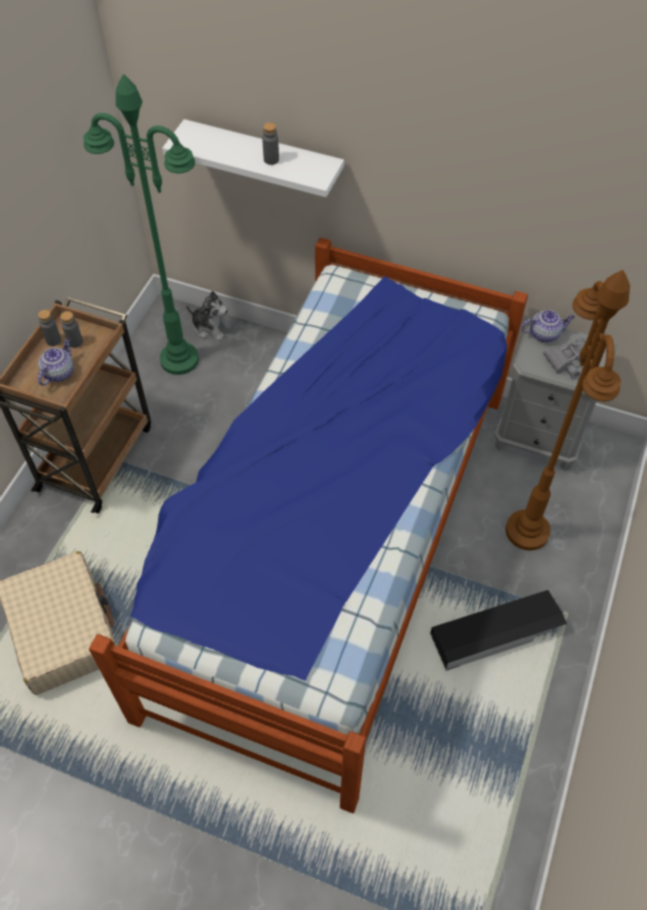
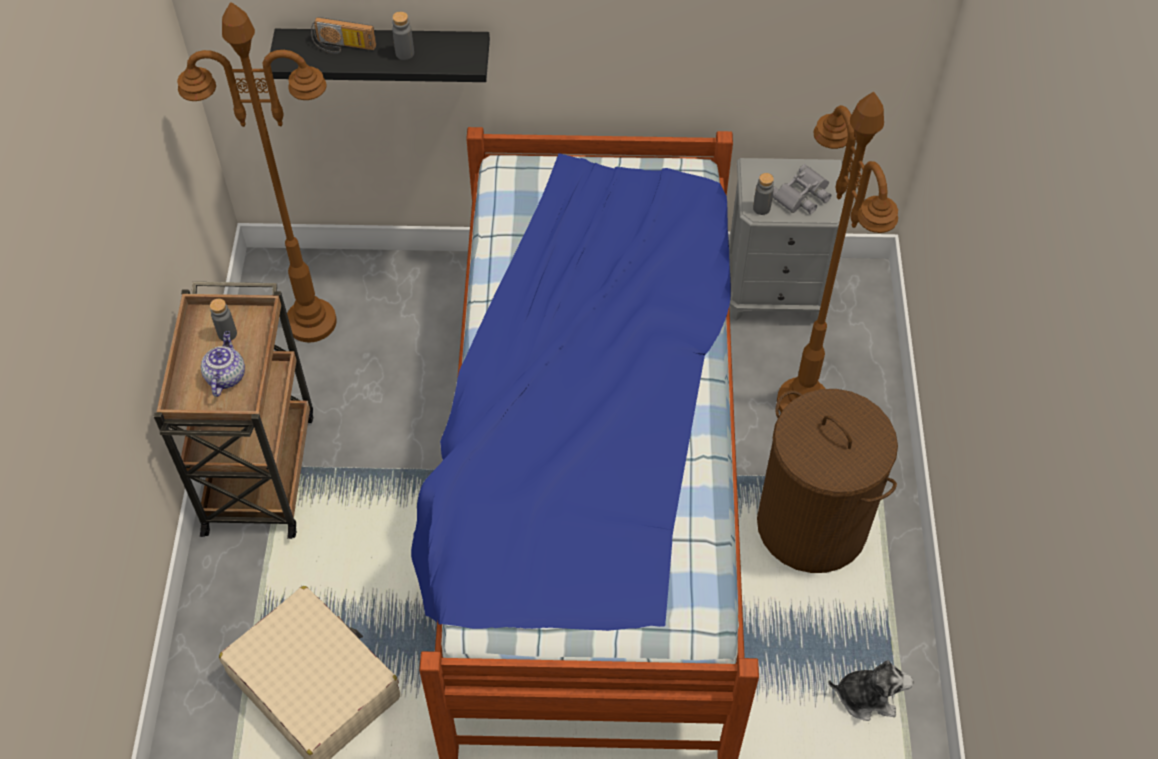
camera: 20 degrees left, 0 degrees up
grey bottle [38,310,61,346] -> grey bottle moved to [753,173,774,215]
green floor lamp [83,74,199,375] -> brown floor lamp [177,2,337,342]
white shelf [162,119,344,197] -> black shelf [270,29,490,82]
plush toy [186,291,232,341] -> plush toy moved to [828,660,913,721]
black storage box [430,590,567,671] -> brown laundry basket [757,389,898,573]
teapot [521,310,575,342] -> none
none -> radio [311,17,376,54]

